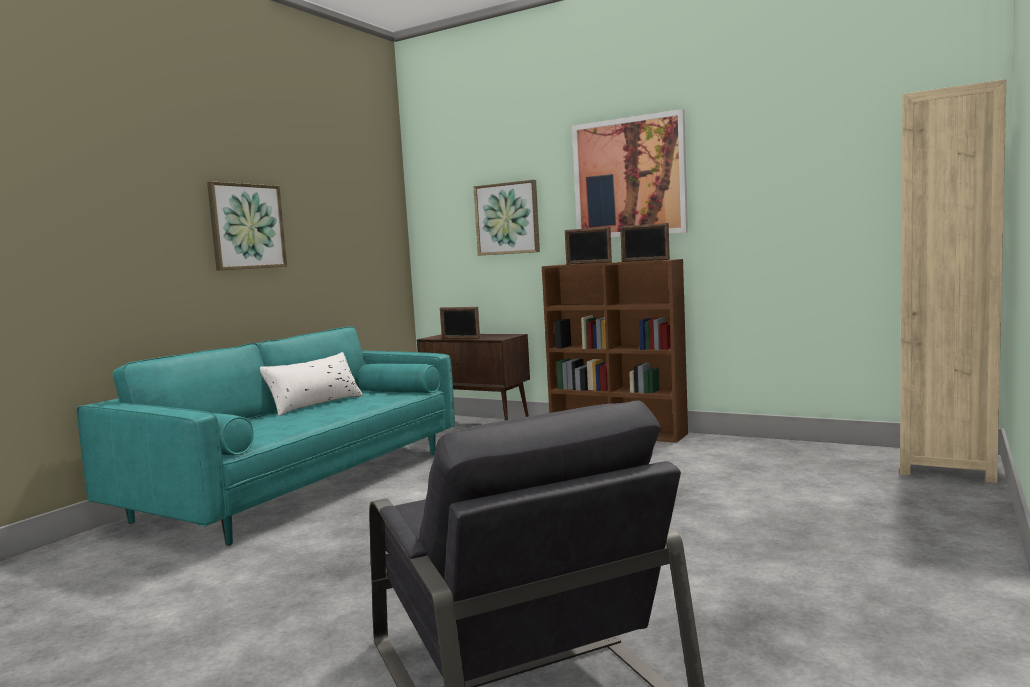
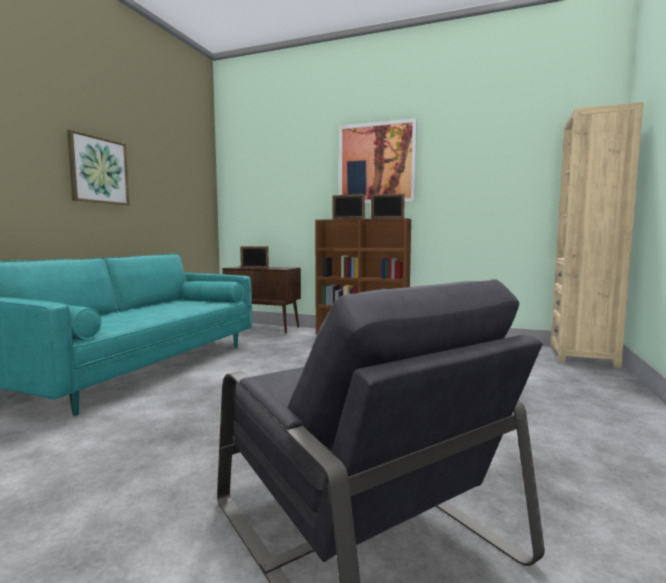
camera: 10 degrees left, 0 degrees up
white pillow [260,352,363,416] -> none
picture [474,180,540,256] -> none

